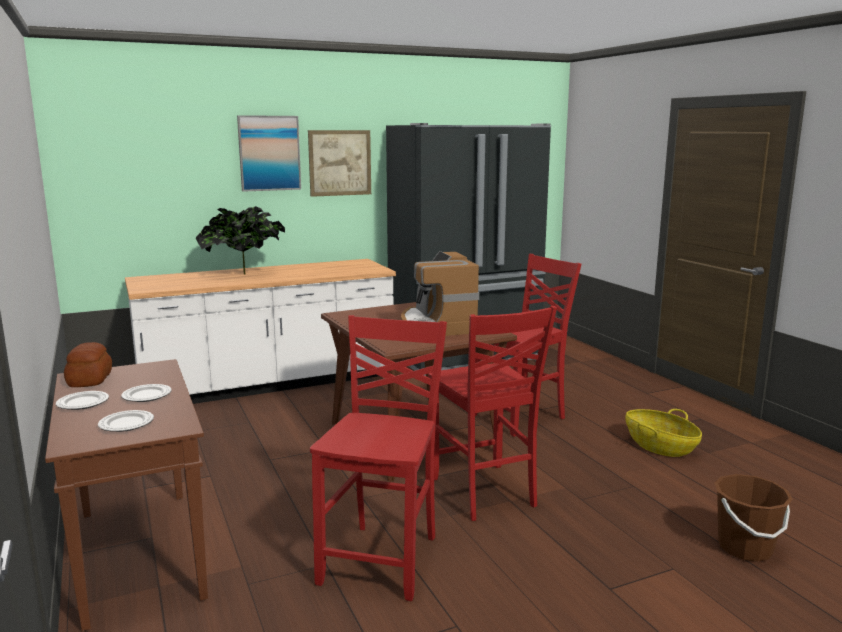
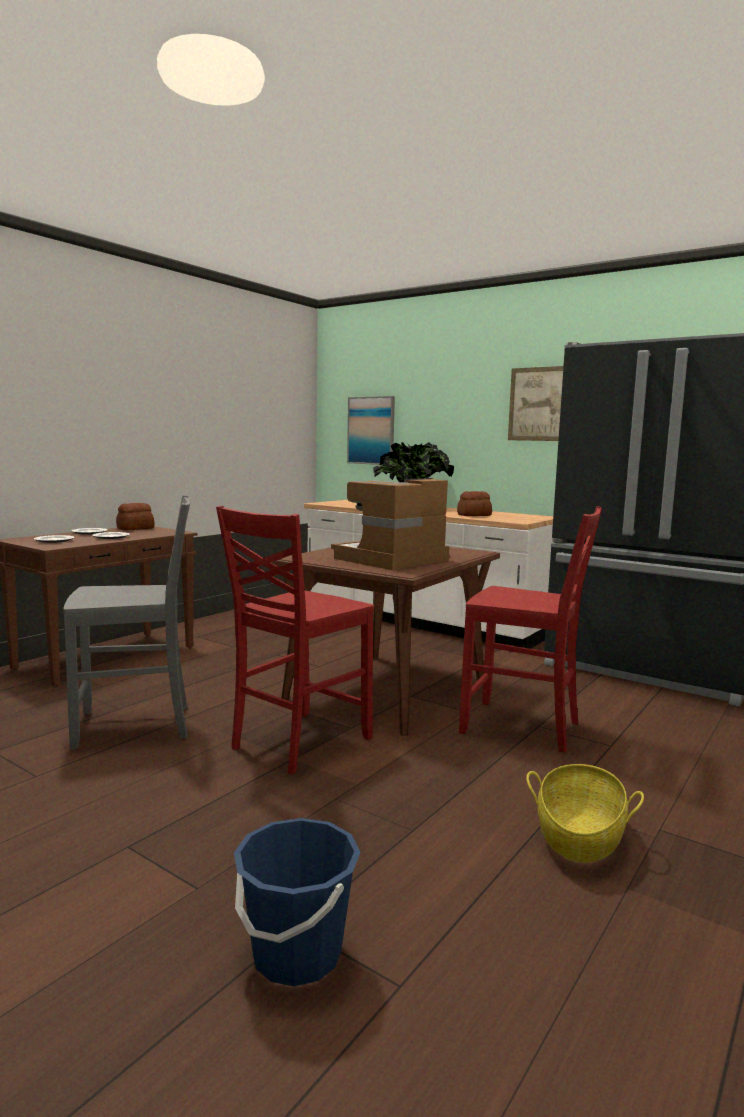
camera: 60 degrees right, 5 degrees down
picture [237,115,301,192] -> picture moved to [347,396,395,465]
red chair [310,315,447,601] -> grey chair [64,495,190,750]
brown bucket [714,474,793,562] -> blue bucket [234,818,361,986]
none -> bread [457,491,492,516]

